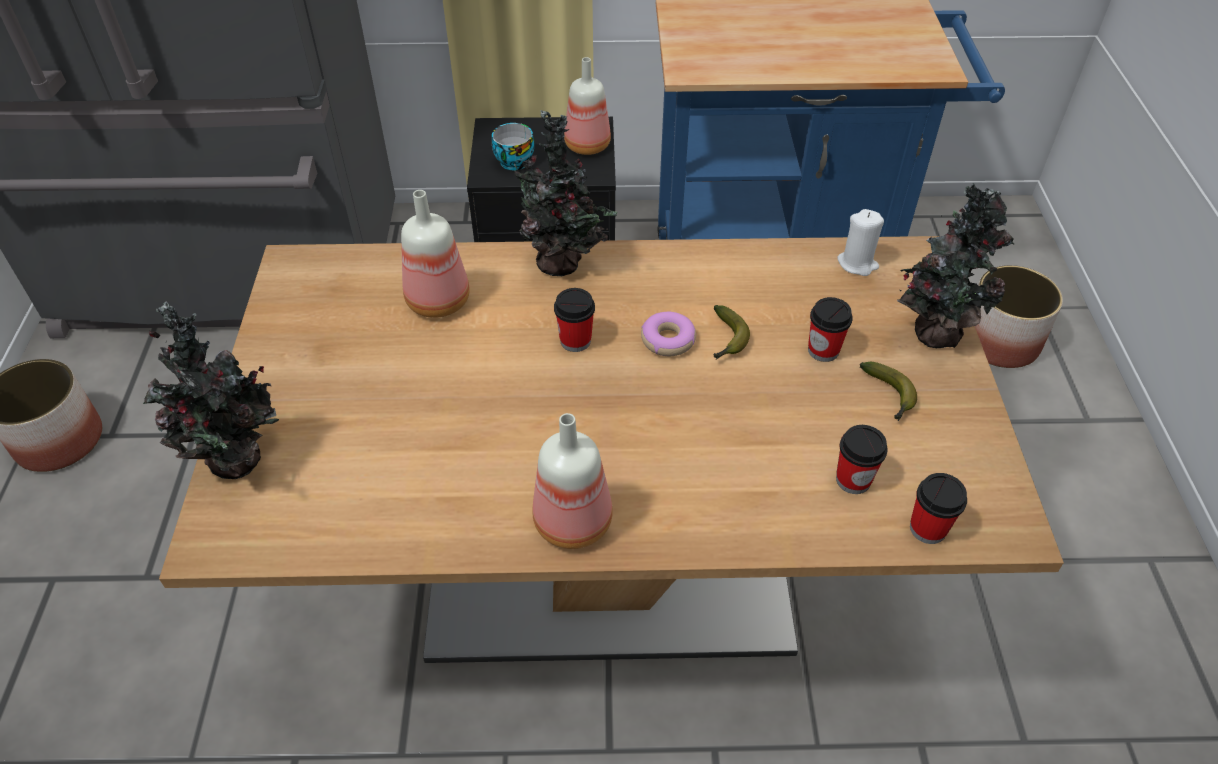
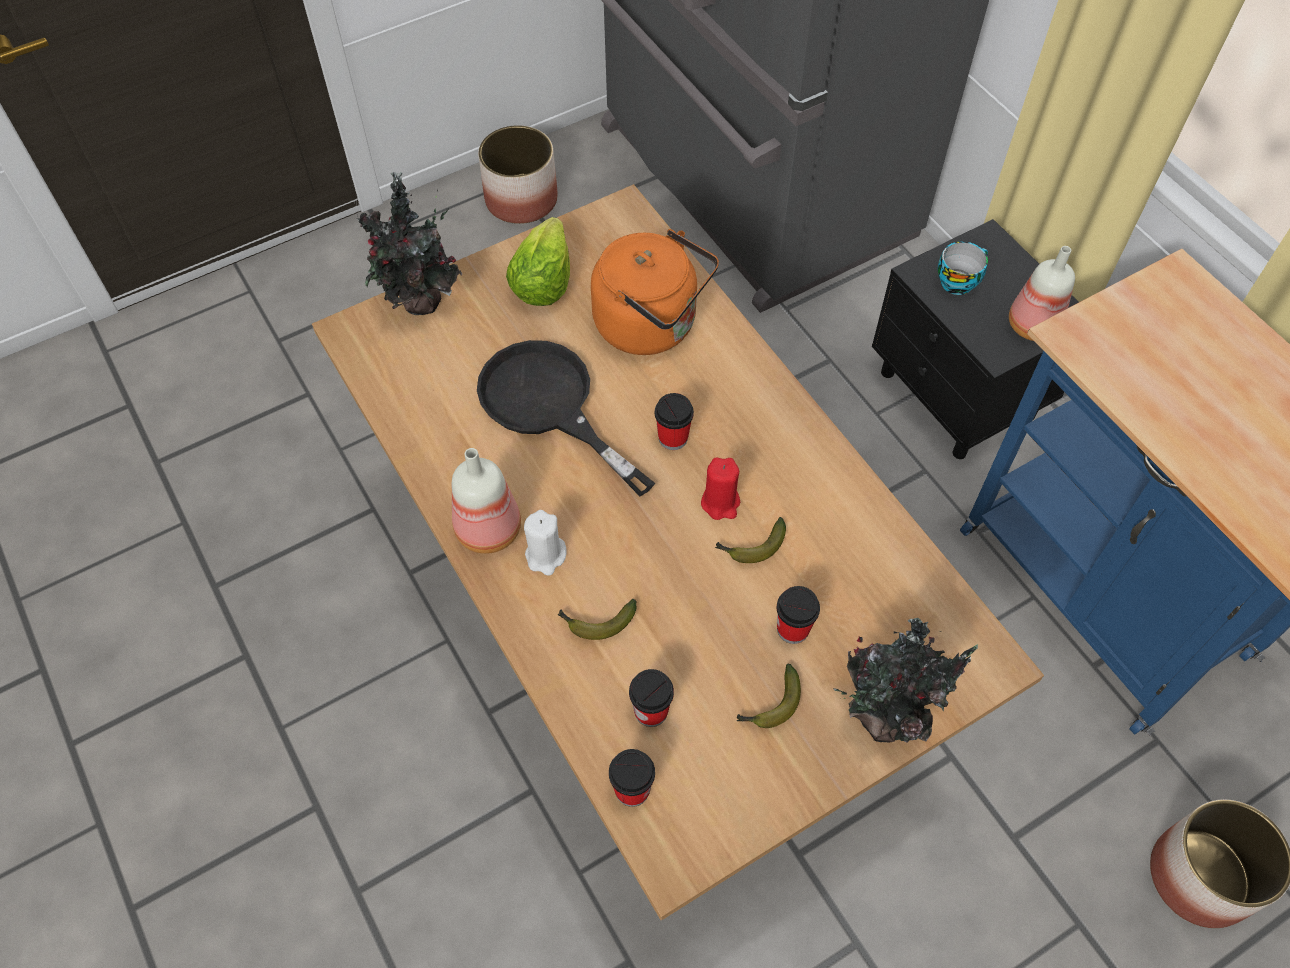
camera: 60 degrees right, 10 degrees up
bottle [401,190,470,318] -> orange kettle [591,229,719,355]
potted plant [501,110,617,276] -> none
donut [641,312,696,356] -> red candle [701,458,740,520]
white candle [837,209,884,276] -> white candle moved to [524,510,567,576]
none -> black frying pan [477,340,656,496]
none -> lettuce [506,217,570,306]
none -> banana [558,599,637,640]

